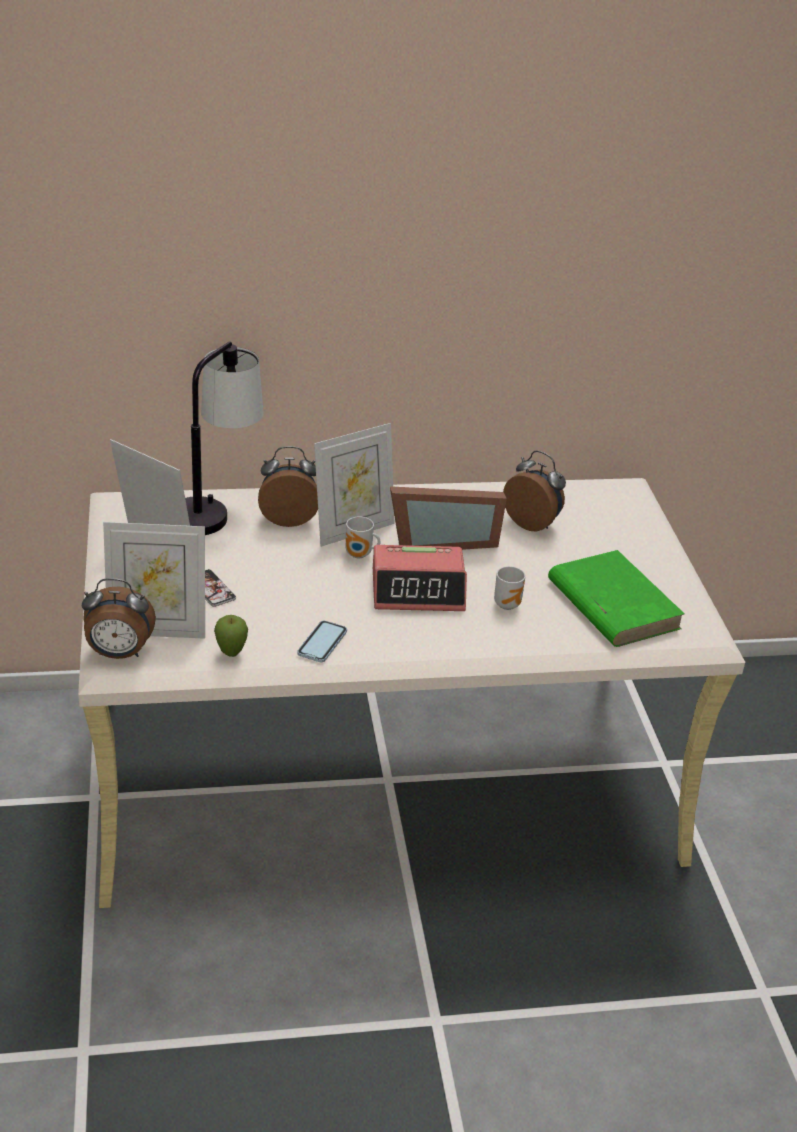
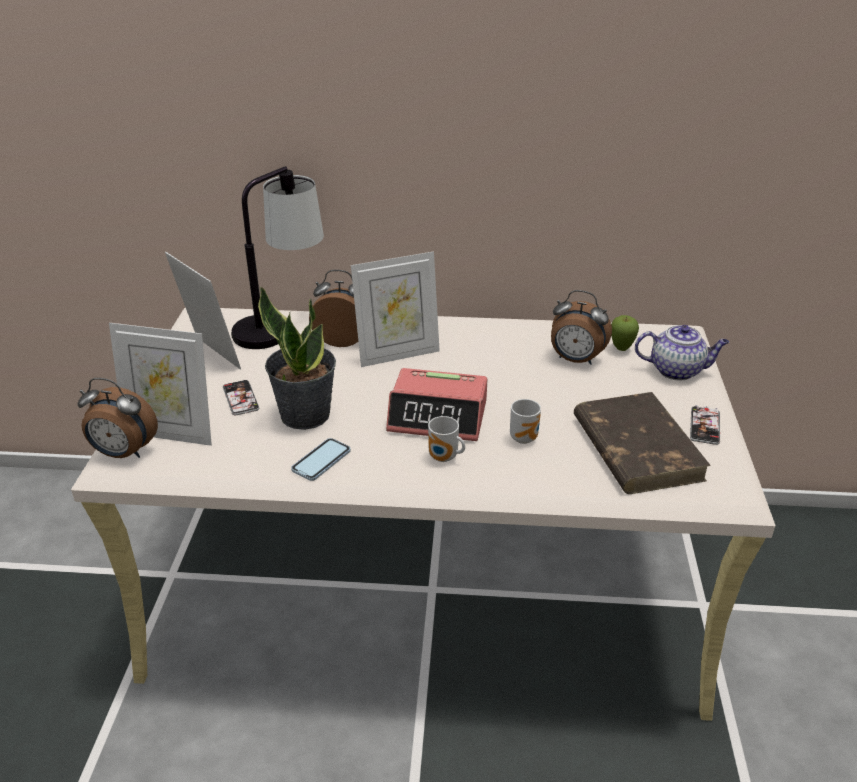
camera: 15 degrees right, 0 degrees up
apple [214,615,248,657] -> apple moved to [611,315,639,351]
mug [346,517,381,558] -> mug moved to [428,416,465,462]
picture frame [390,486,507,550] -> none
alarm clock [503,450,566,531] -> alarm clock turned 150 degrees clockwise [551,290,612,365]
green book [548,550,685,647] -> brown book [574,392,711,494]
none -> potted plant [258,286,336,430]
none -> teapot [635,325,729,381]
none -> phone [690,405,720,445]

